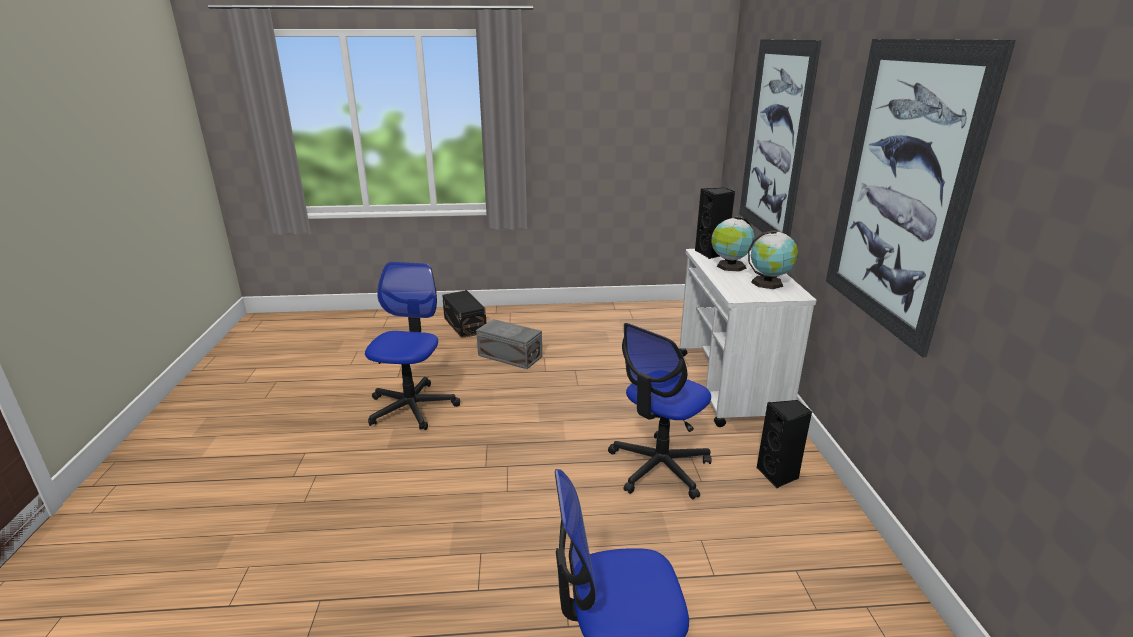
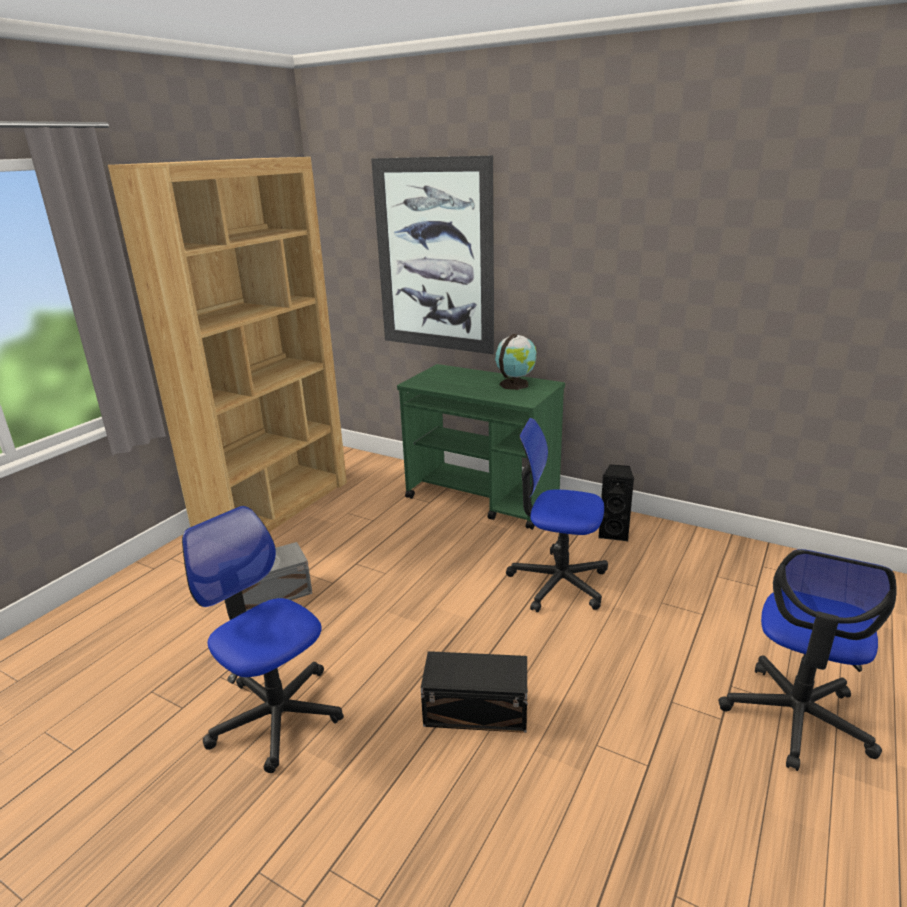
camera: 55 degrees left, 0 degrees up
black storage box [442,290,486,338] -> black storage box moved to [421,651,528,733]
office chair [608,323,712,499] -> office chair turned 120 degrees clockwise [506,418,608,612]
white cart [679,249,817,427] -> green cart [397,364,565,530]
black speaker [695,188,735,259] -> none
globe [711,217,755,271] -> none
picture [826,39,1016,357] -> none
none -> brown bookcase [108,157,347,532]

